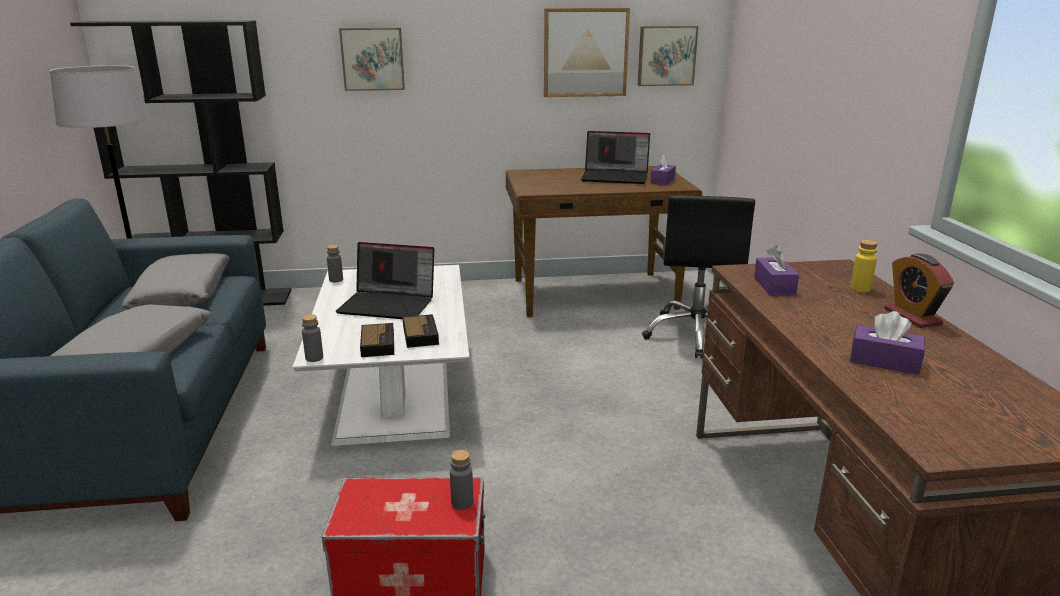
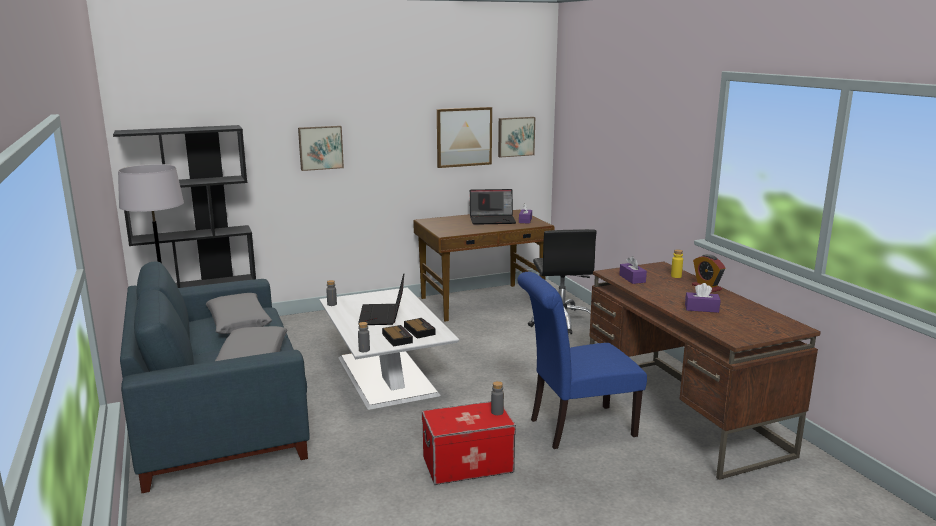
camera: 15 degrees left, 5 degrees down
laptop [336,242,434,319] -> laptop turned 90 degrees clockwise [358,273,404,325]
none -> blue chair [517,272,647,449]

